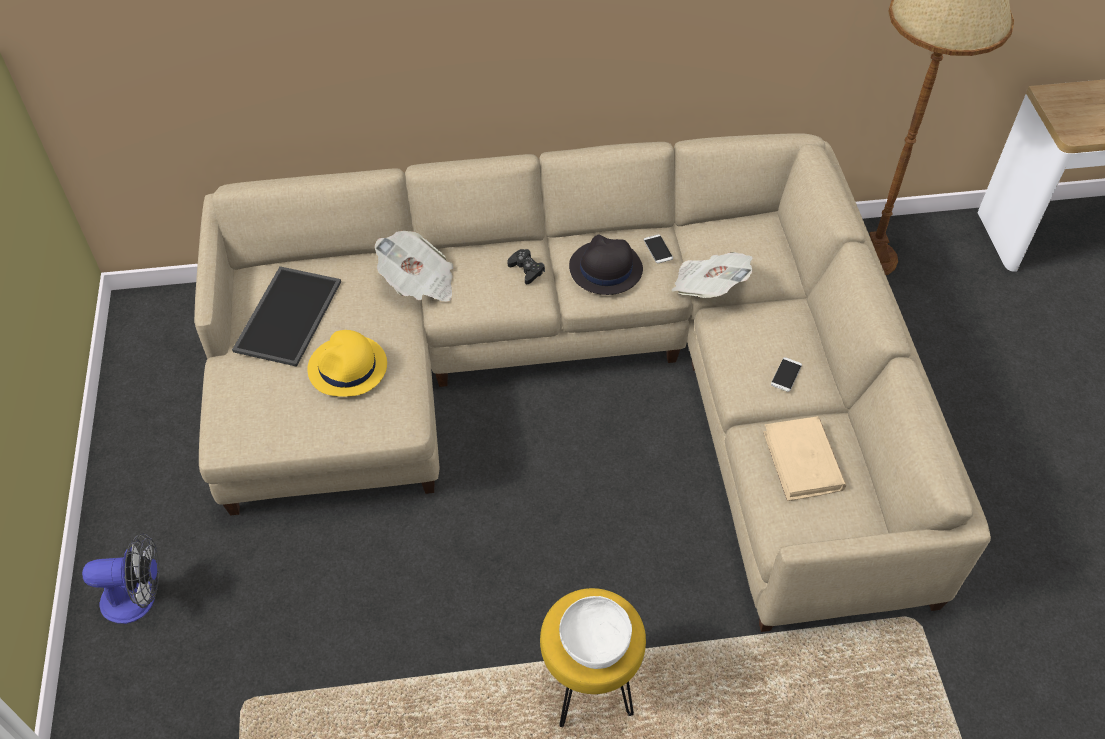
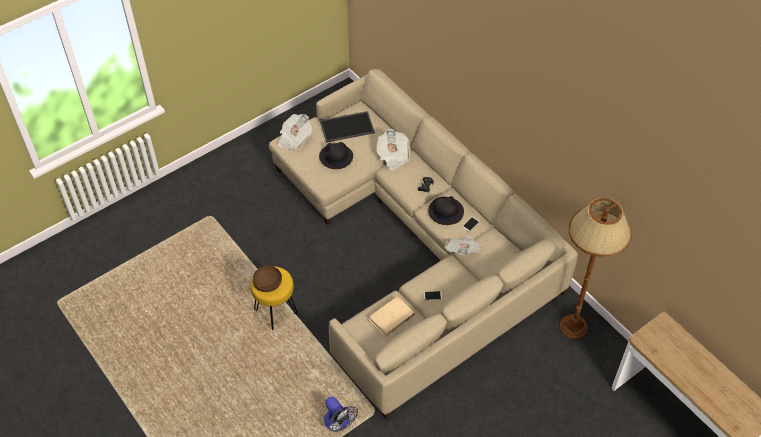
camera: 60 degrees right, 0 degrees up
fan [82,533,159,624] -> fan moved to [324,396,358,432]
yellow hat [307,330,387,397] -> black hat [319,142,353,169]
white bowl [559,596,632,669] -> brown bowl [253,266,282,292]
none -> newspaper [278,114,312,151]

